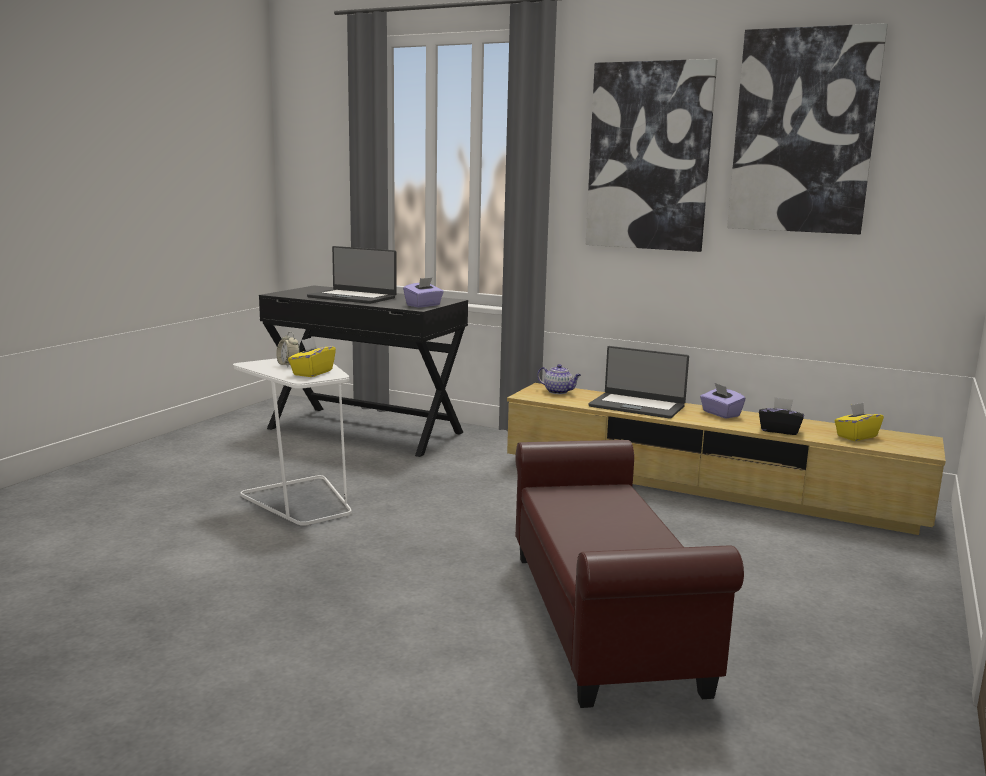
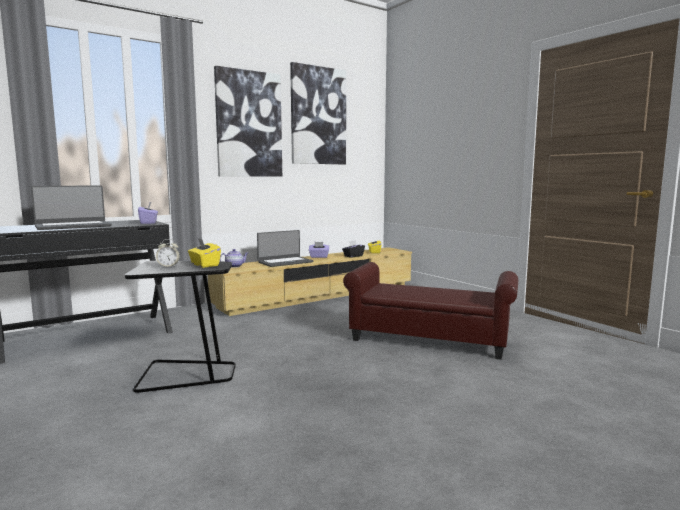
camera: 60 degrees left, 5 degrees down
white side table [233,358,352,526] -> black side table [125,261,236,393]

